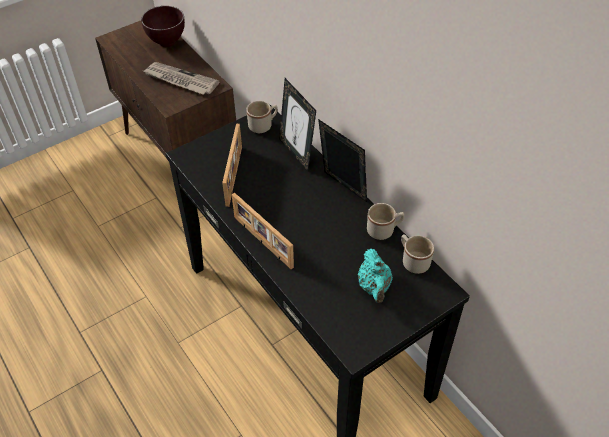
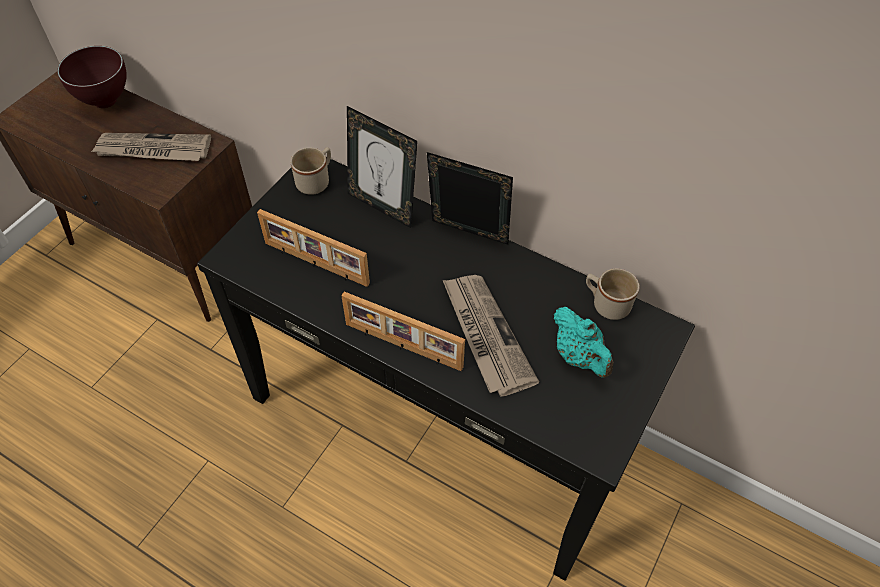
camera: 25 degrees left, 5 degrees up
picture frame [222,124,242,207] -> picture frame turned 135 degrees clockwise [257,209,370,287]
beige mug [367,203,404,240] -> none
none -> newspaper [443,275,539,397]

